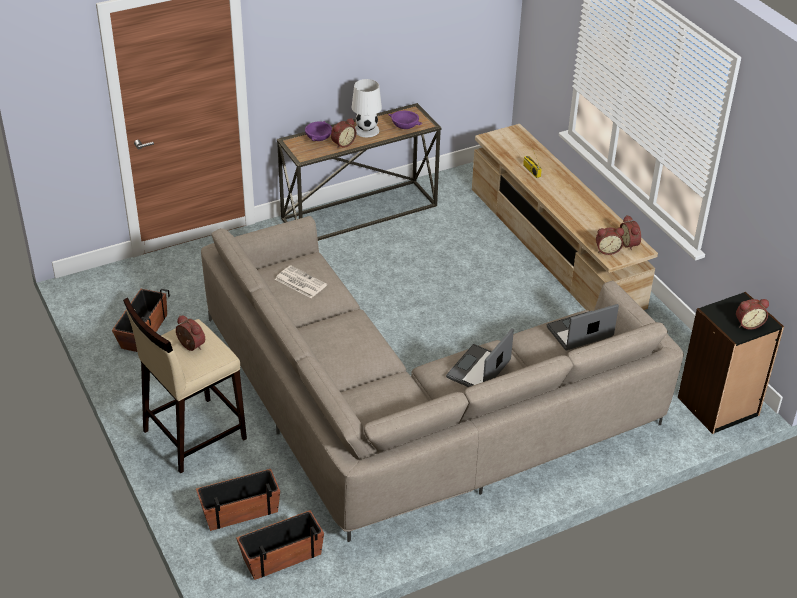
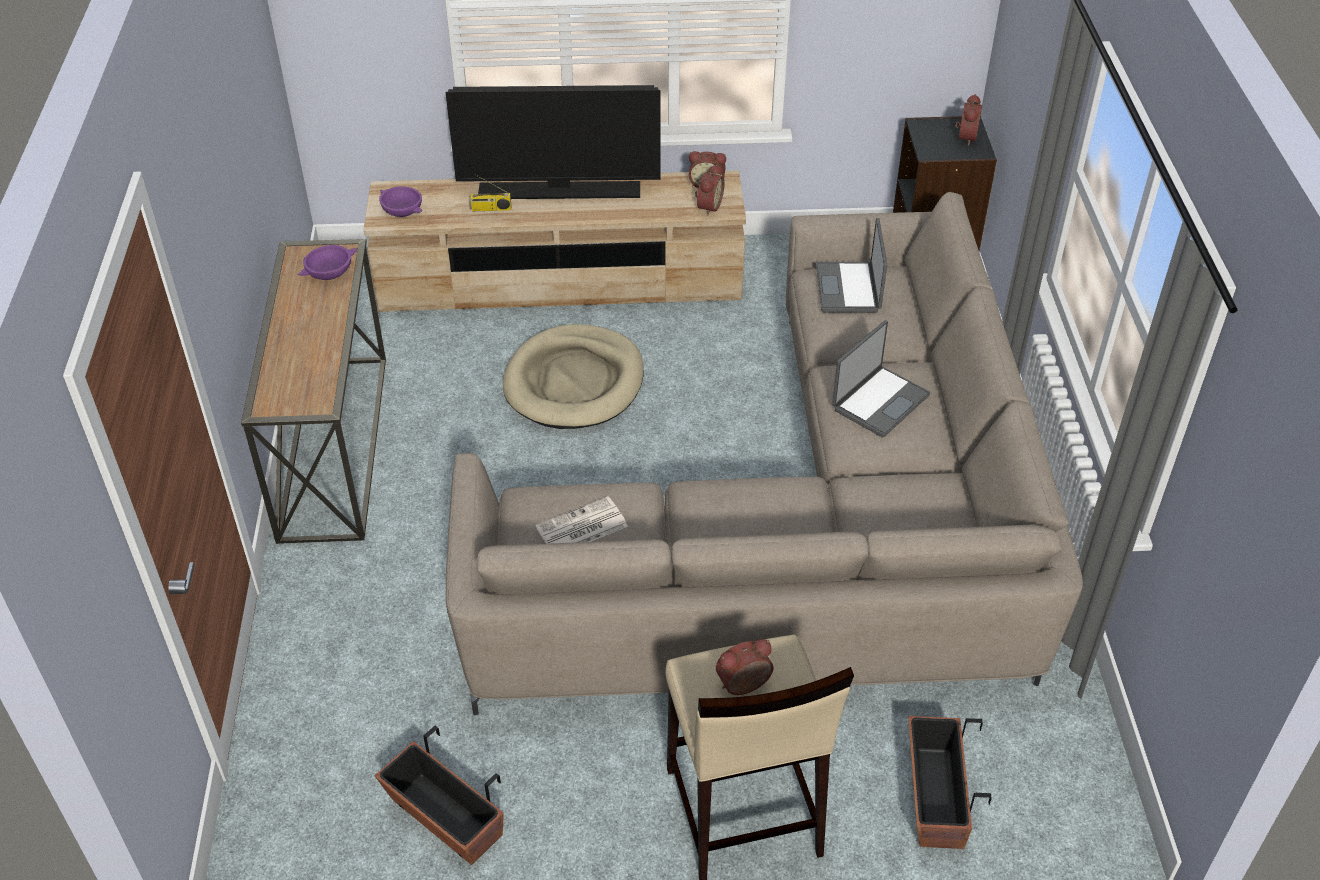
camera: 65 degrees left, 5 degrees up
planter [236,510,324,580] -> none
purple bowl [305,121,332,141] -> purple bowl moved to [379,186,422,217]
alarm clock [331,118,356,149] -> none
white table lamp [352,79,382,137] -> none
laptop [446,328,514,387] -> laptop turned 105 degrees counterclockwise [832,320,930,438]
none -> television [445,85,660,199]
none -> beige dog bed [503,324,644,429]

